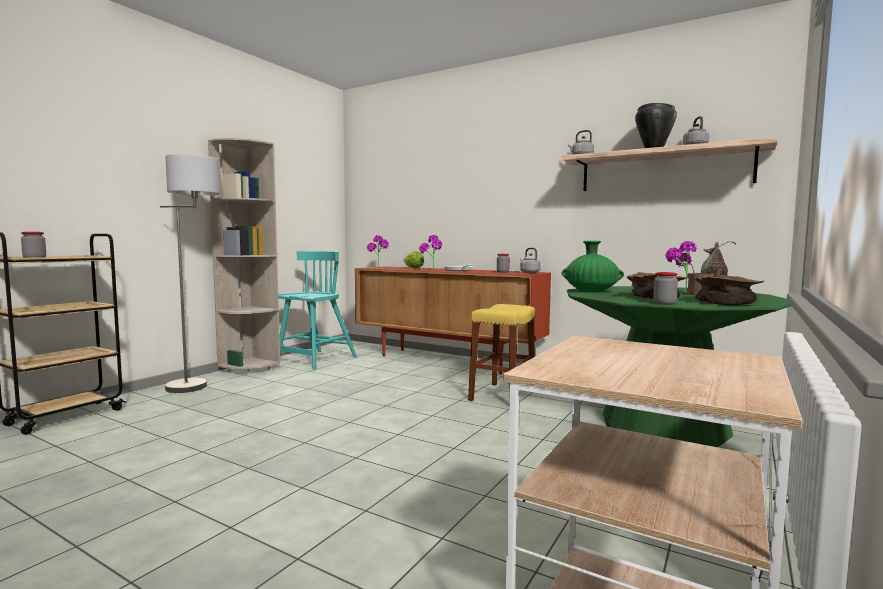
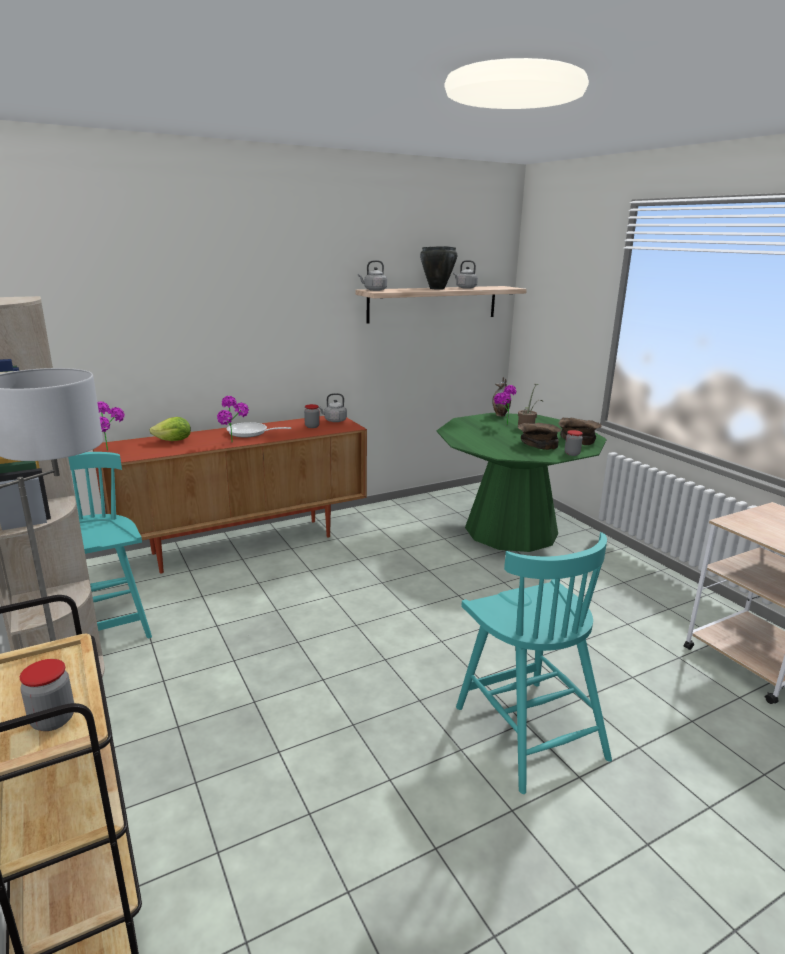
camera: 60 degrees left, 15 degrees up
yellow stool [468,304,535,406] -> none
green vase [561,241,624,292] -> none
none -> turquoise chair [456,532,612,794]

